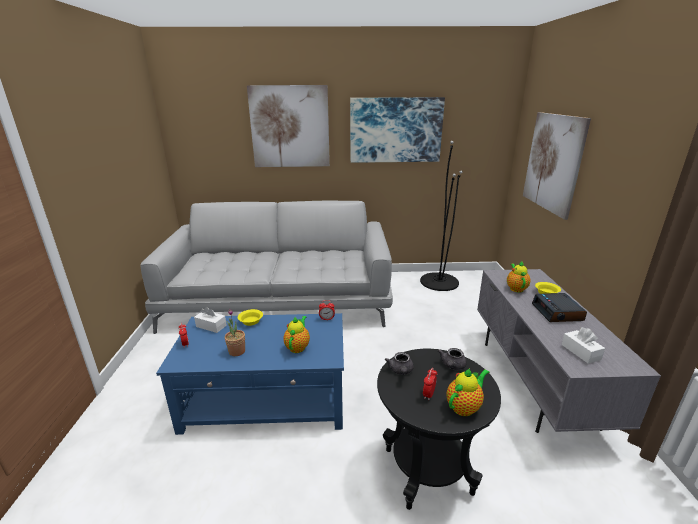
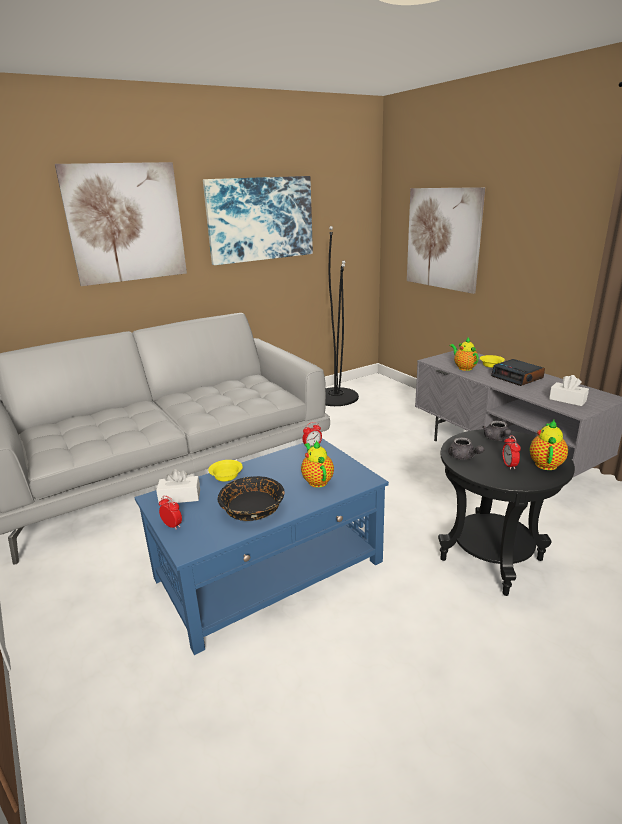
camera: 30 degrees left, 0 degrees up
potted plant [225,309,245,356] -> black bowl [218,476,285,521]

